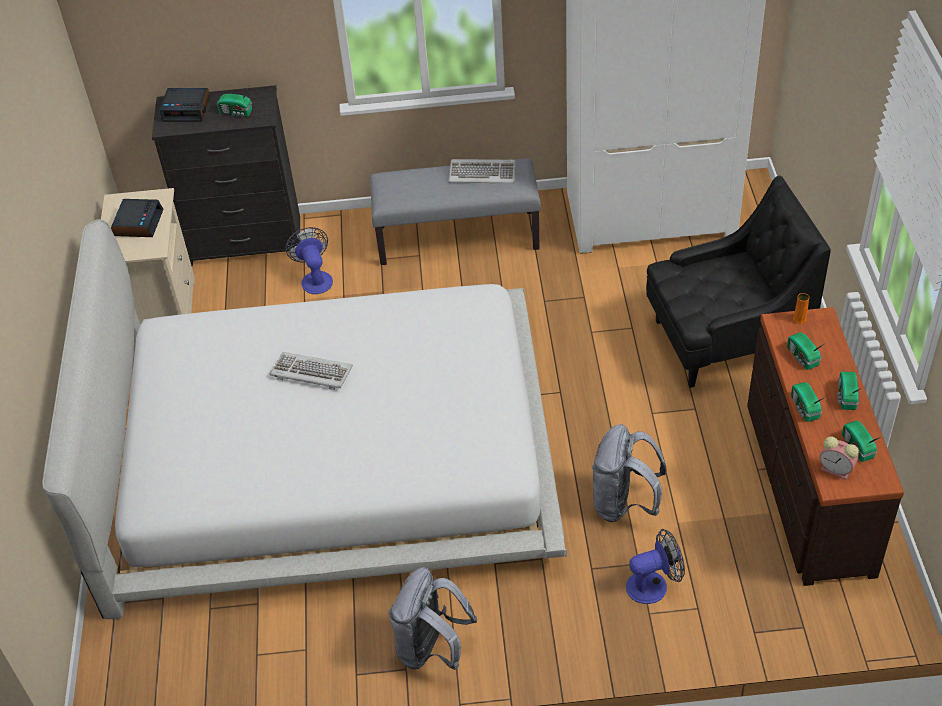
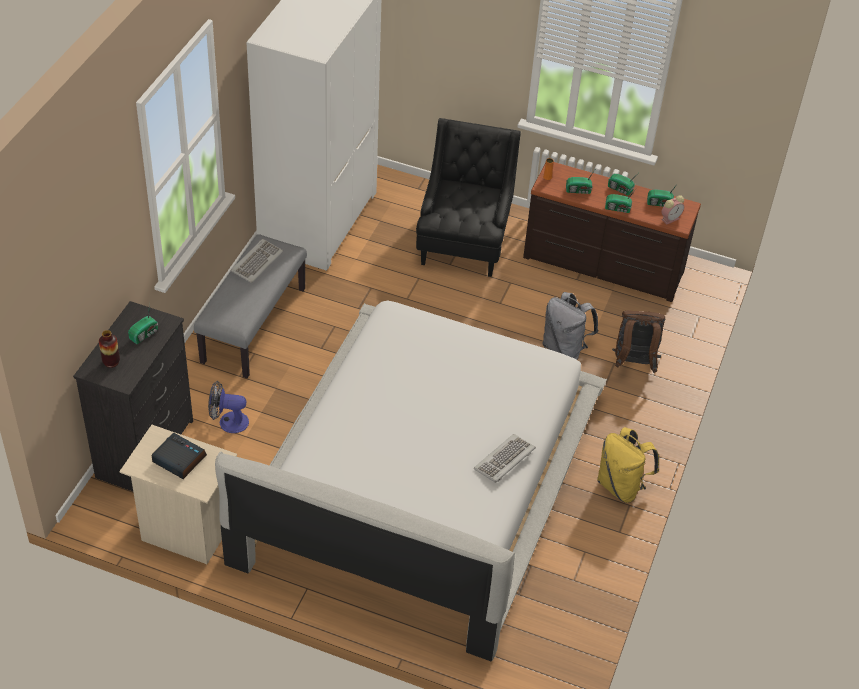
camera: 70 degrees left, 0 degrees up
alarm clock [160,88,210,122] -> vase [99,330,120,368]
keyboard [270,352,353,390] -> keyboard moved to [474,434,536,483]
grey backpack [389,567,477,670] -> yellow backpack [597,427,659,503]
fan [626,529,685,604] -> brown backpack [612,310,665,373]

